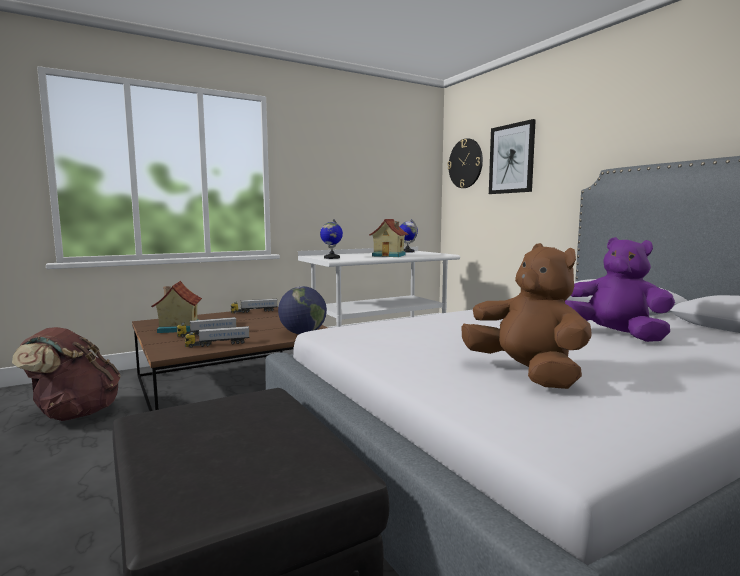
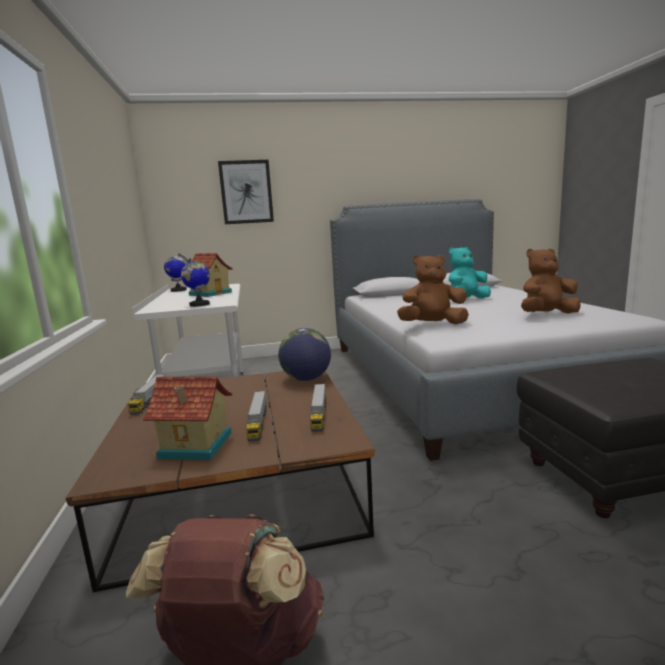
camera: 70 degrees left, 5 degrees up
wall clock [447,138,483,188] -> none
purple plush toy [565,237,675,342] -> turquoise plush toy [449,247,491,298]
none -> brown plush toy [397,255,469,324]

